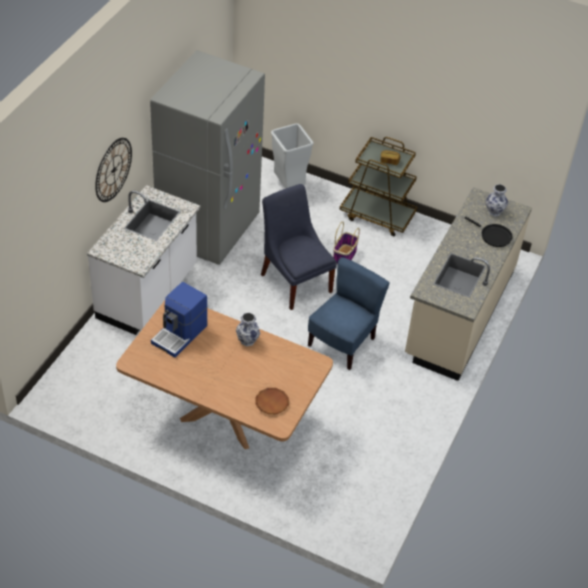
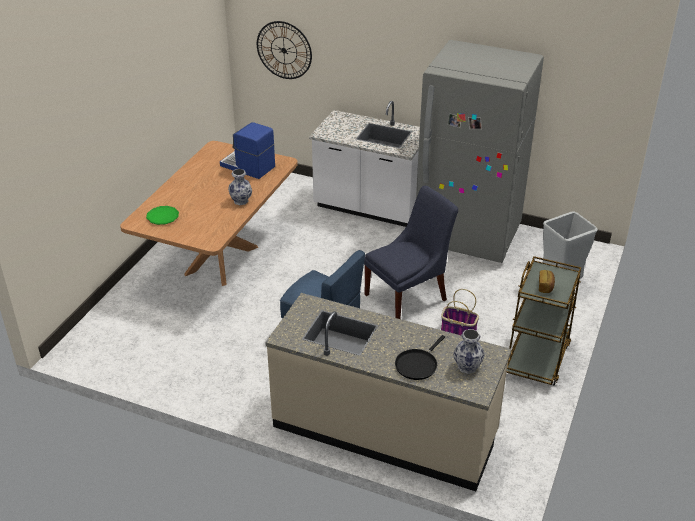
camera: 90 degrees right, 10 degrees down
wall clock [95,138,132,202] -> wall clock moved to [257,21,312,79]
brown plate [256,388,289,414] -> green plate [146,206,179,225]

